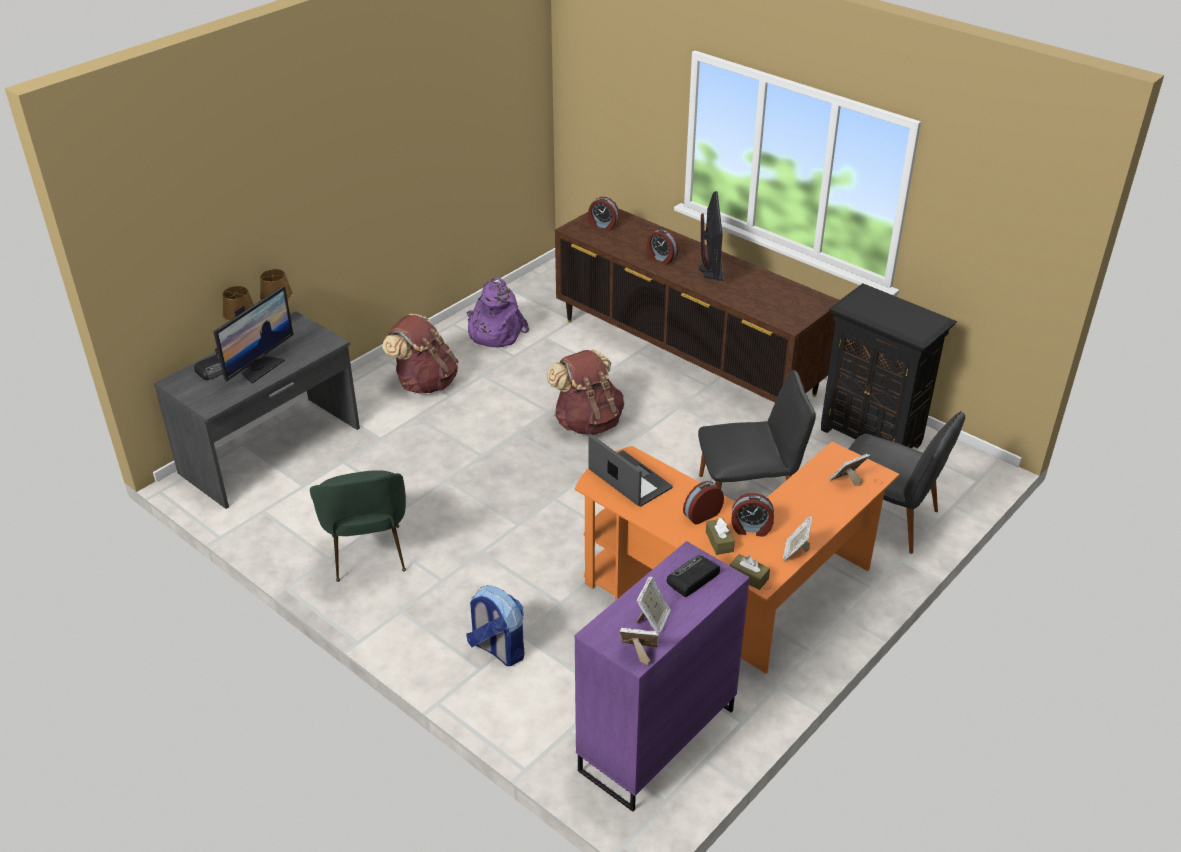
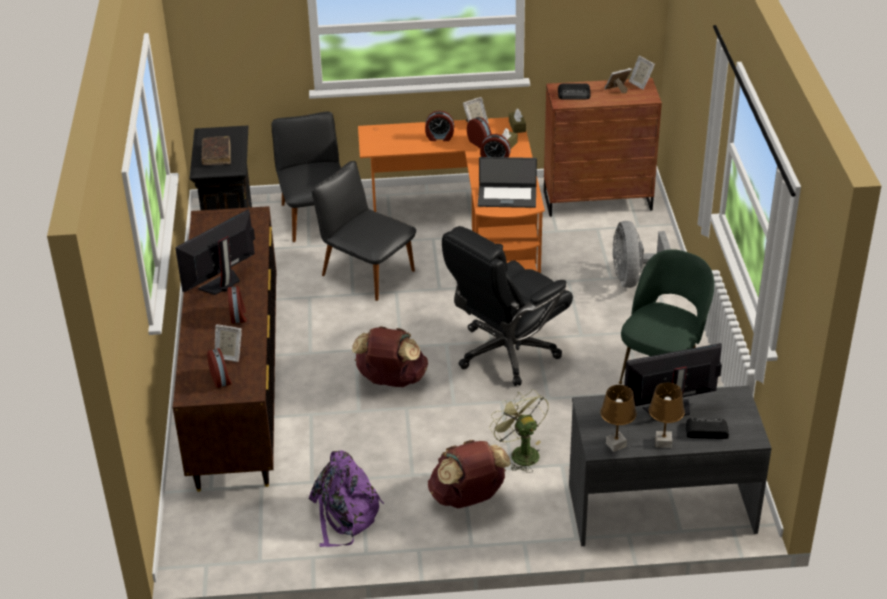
camera: 135 degrees left, 0 degrees up
backpack [466,585,524,666] -> grey fan [612,221,671,288]
purple dresser [574,541,750,812] -> brown dresser [544,78,662,217]
laptop [589,434,673,507] -> laptop turned 90 degrees counterclockwise [478,157,537,208]
picture frame [829,454,870,486] -> picture frame moved to [215,324,242,362]
none -> brown book [201,136,231,165]
none -> alarm clock [425,111,454,141]
none -> black office chair [442,226,573,386]
none -> green fan [489,389,549,473]

